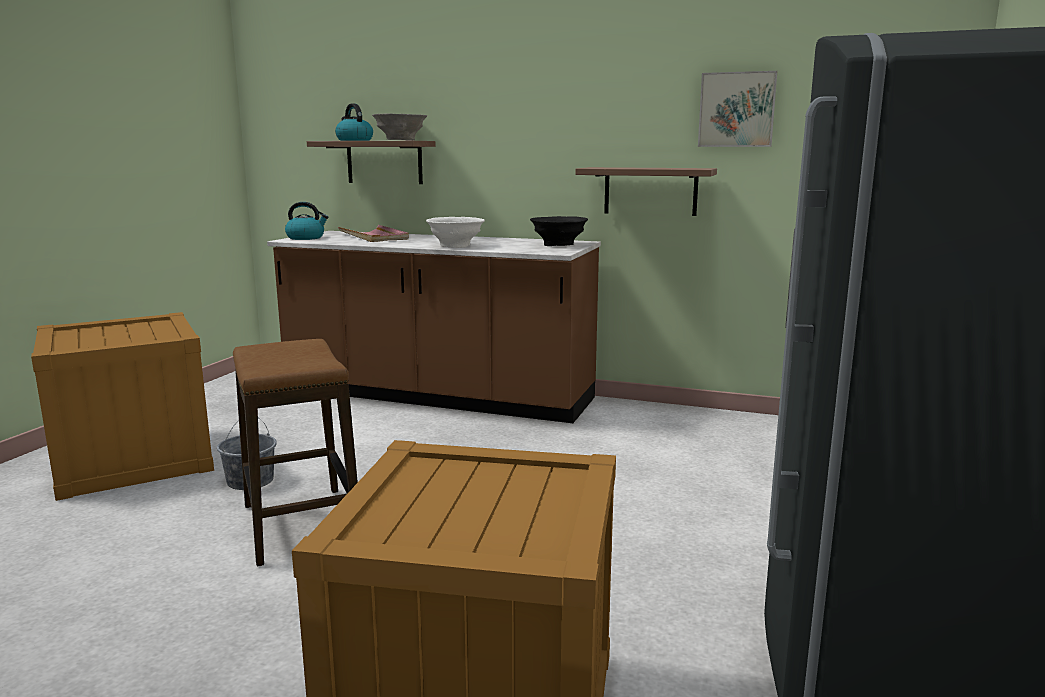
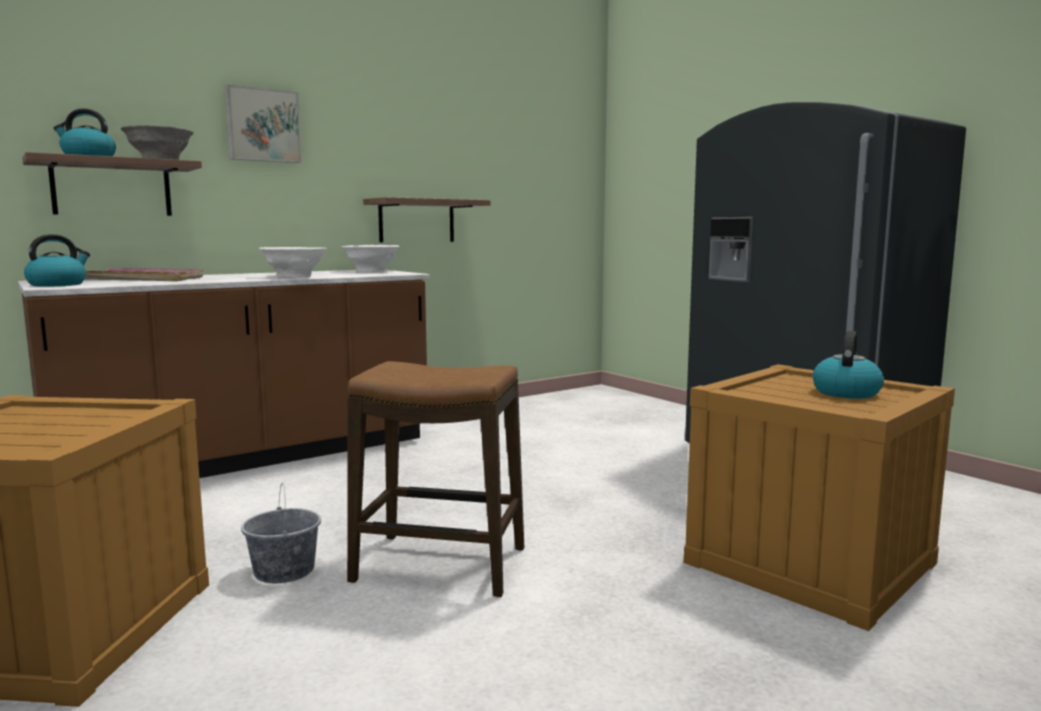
camera: 55 degrees left, 5 degrees down
black bowl [530,216,588,246] -> white bowl [342,245,399,272]
picture [698,71,777,147] -> picture moved to [225,84,302,163]
none -> kettle [813,331,884,399]

